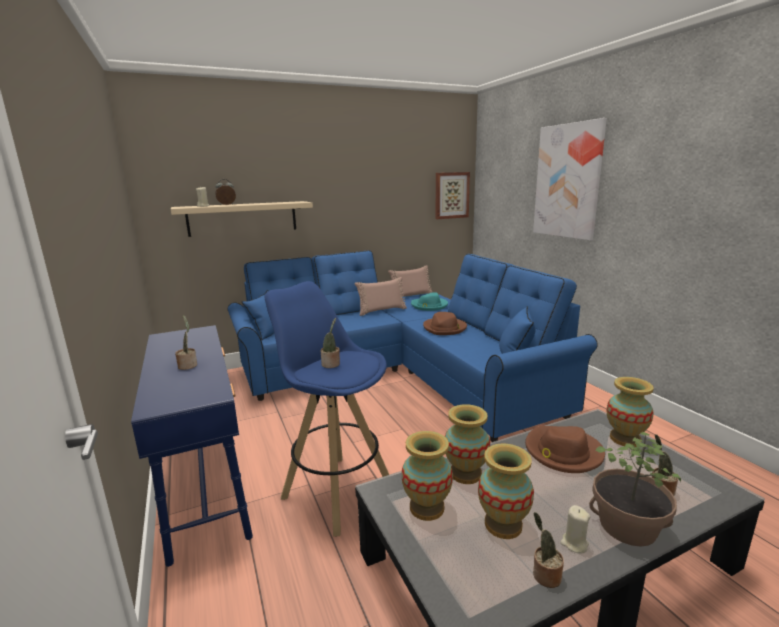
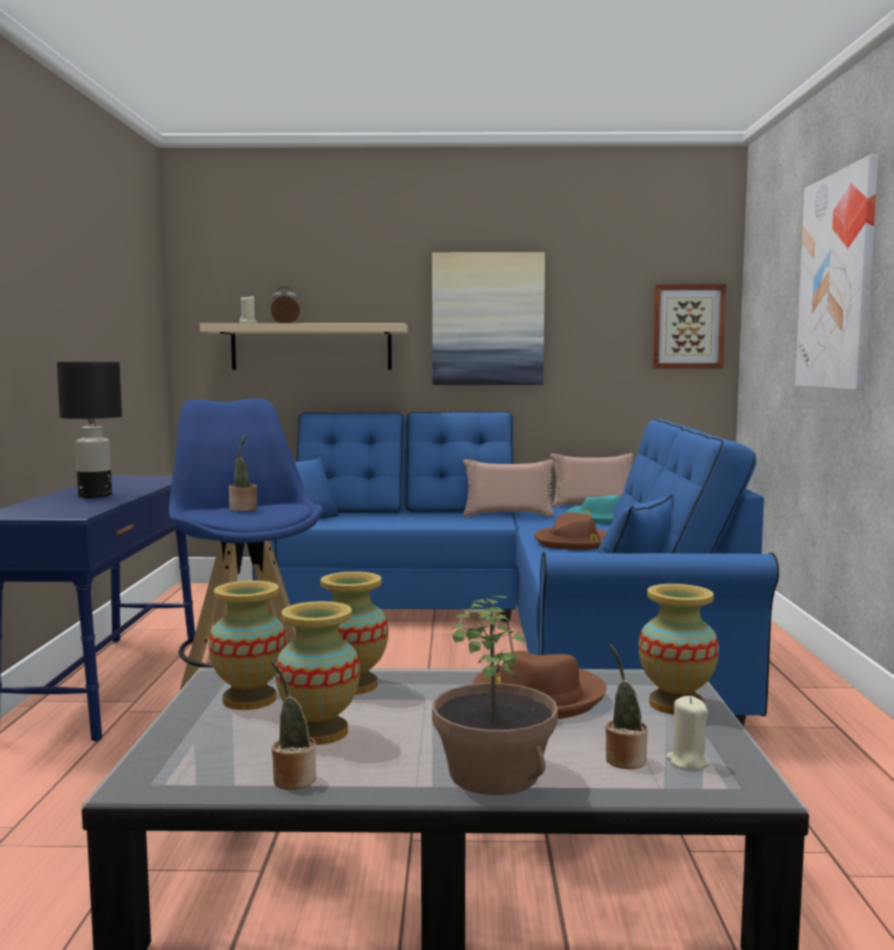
camera: 25 degrees right, 10 degrees down
potted plant [175,315,197,370] -> black table lamp [57,362,122,498]
beige candle [561,505,590,554] -> beige candle moved to [666,696,710,770]
none -> picture [432,252,545,385]

